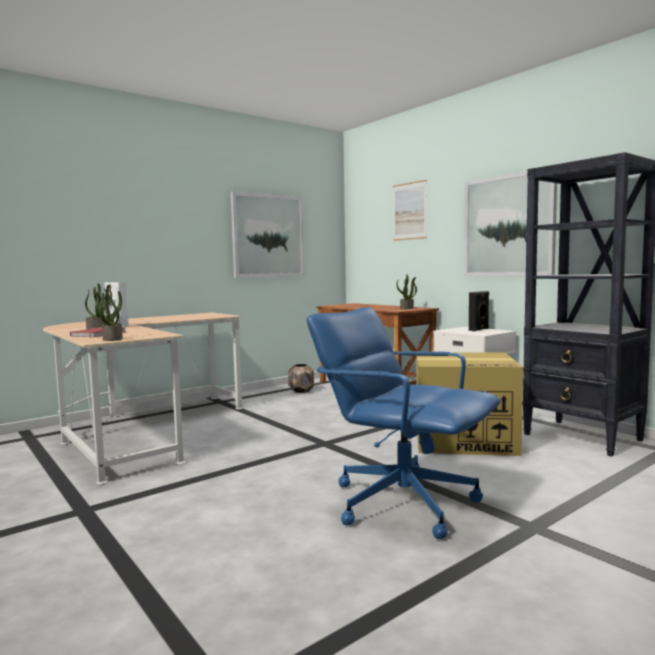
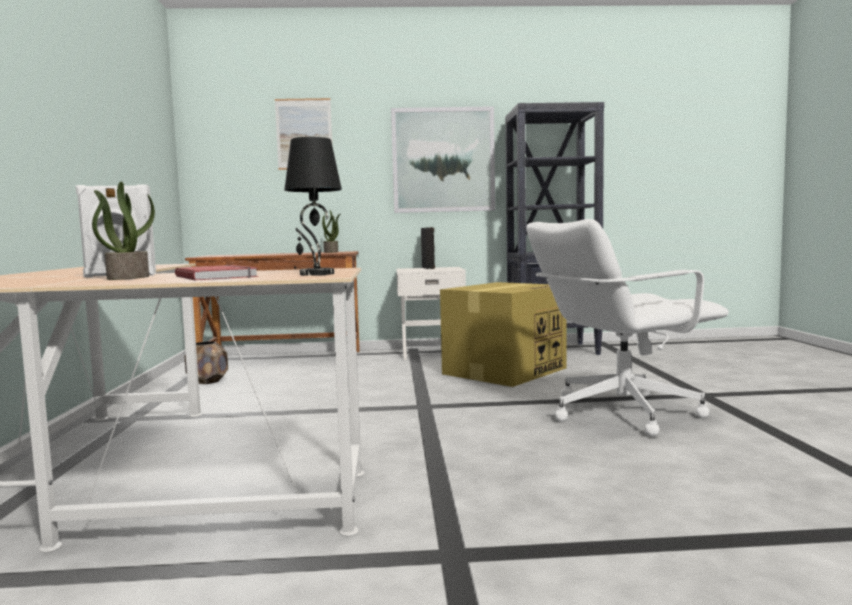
camera: 55 degrees left, 0 degrees up
potted plant [93,285,123,341] -> black table lamp [284,137,342,276]
picture [231,192,305,278] -> none
blue office chair [307,307,501,539] -> white office chair [526,219,729,436]

